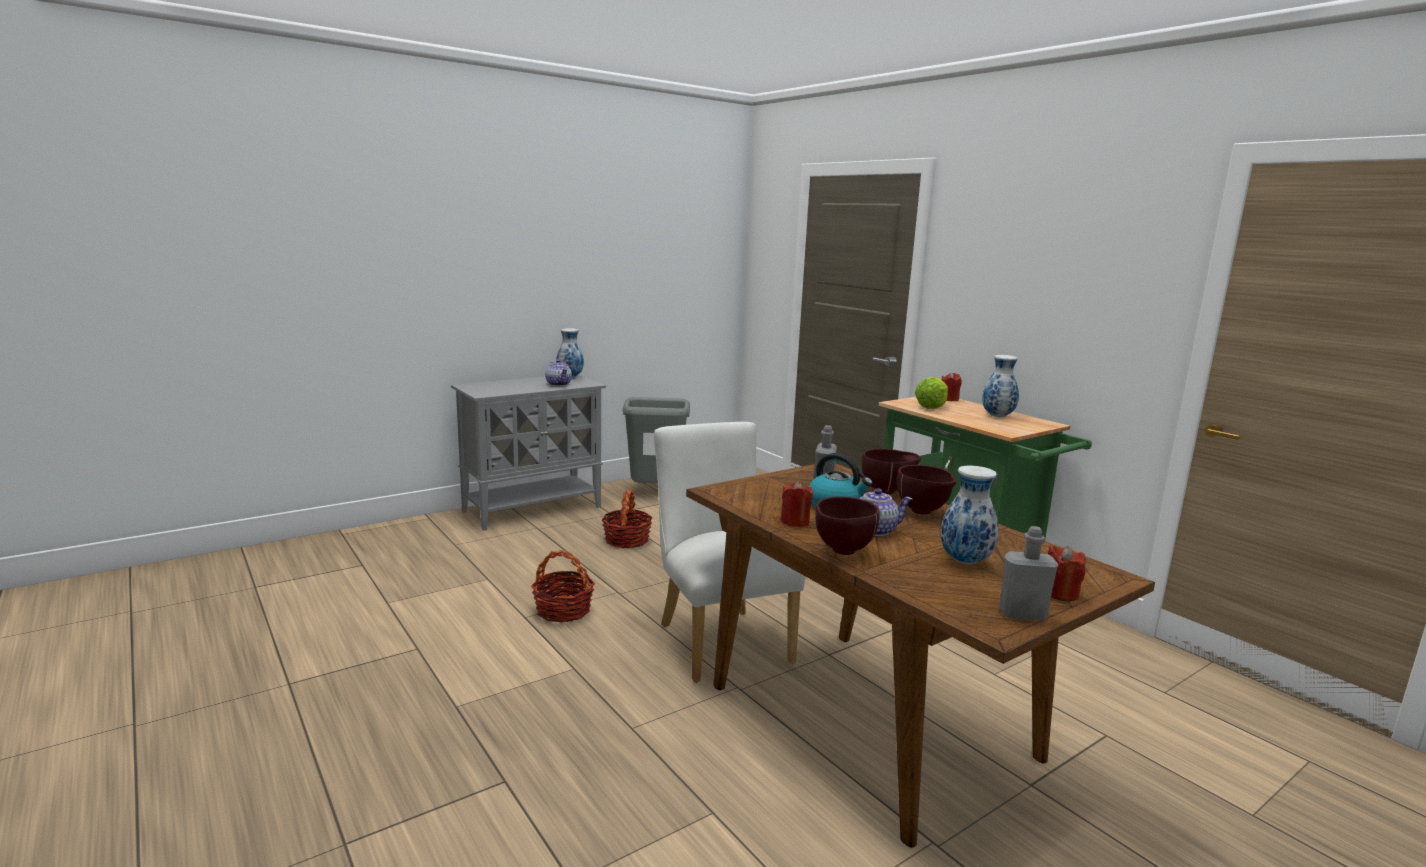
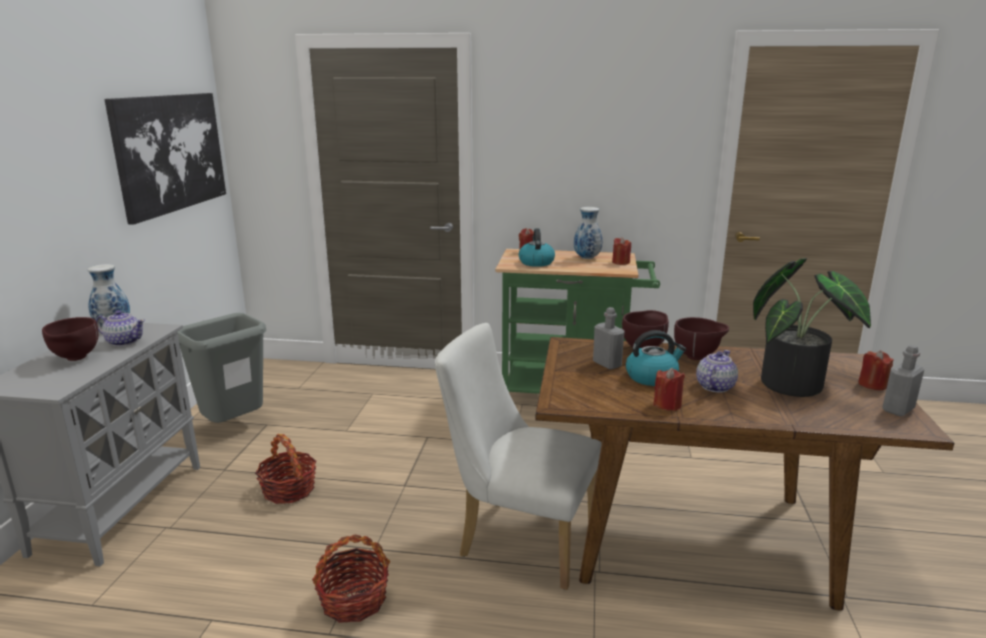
camera: 45 degrees left, 5 degrees up
brown bowl [815,496,880,555] -> brown bowl moved to [42,317,98,361]
lettuce [915,377,948,409] -> kettle [519,228,555,267]
vase [941,466,999,564] -> potted plant [753,258,871,397]
none -> picture [105,93,226,225]
none -> red candle [612,238,631,265]

